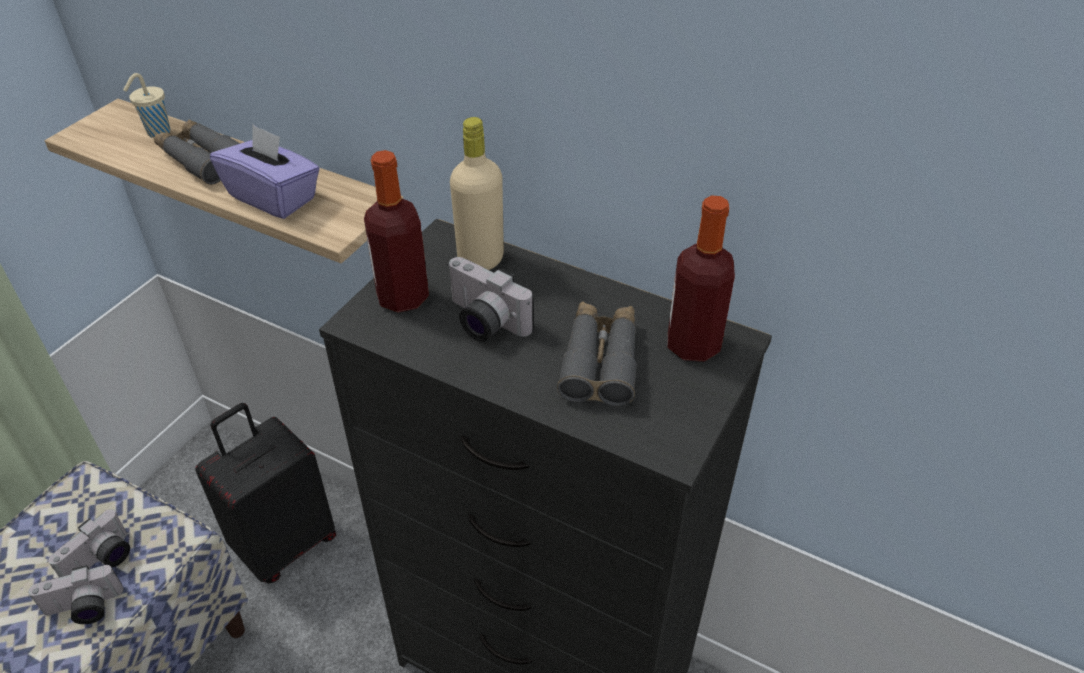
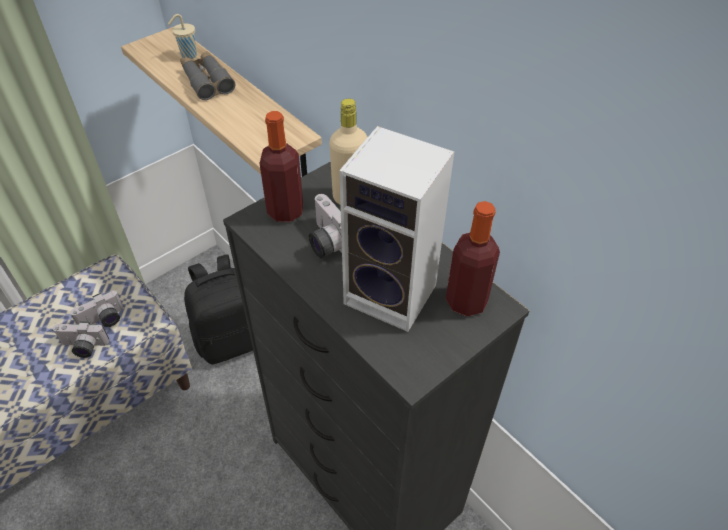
camera: 20 degrees right, 5 degrees up
black suitcase [195,403,336,583] -> black backpack [184,254,253,364]
purple tissue box [210,124,320,219] -> none
grey binoculars [557,301,637,406] -> speaker [339,126,454,332]

